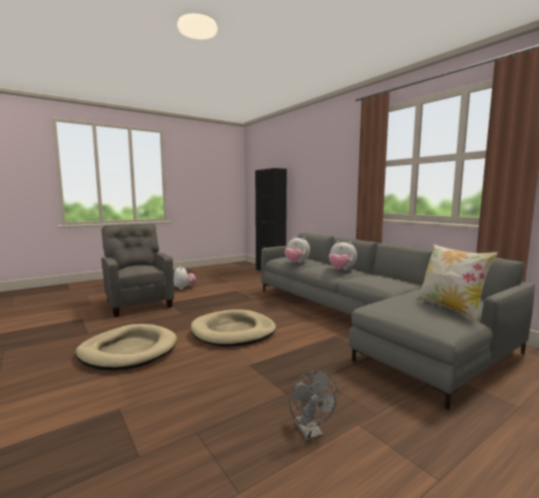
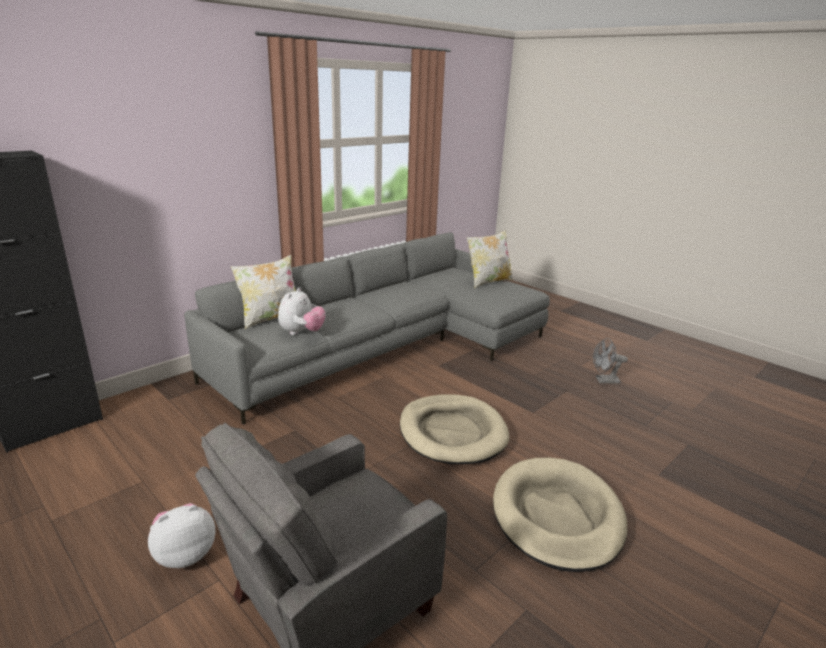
camera: 100 degrees left, 15 degrees up
grey fan [289,370,338,441] -> grey fan turned 150 degrees counterclockwise [593,338,628,384]
plush toy [329,241,357,270] -> none
none -> pillow [230,255,296,329]

